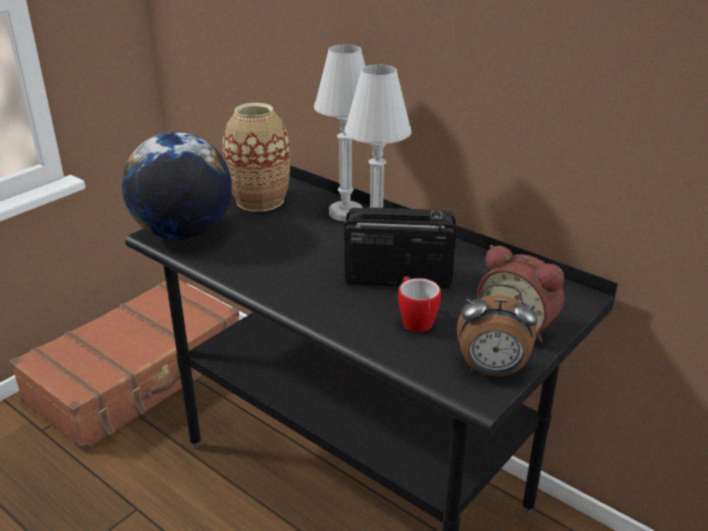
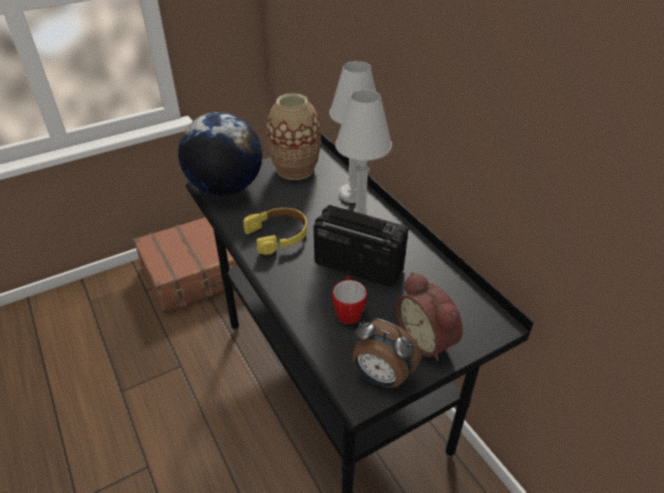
camera: 20 degrees right, 10 degrees up
none -> yellow headphones [243,208,307,255]

